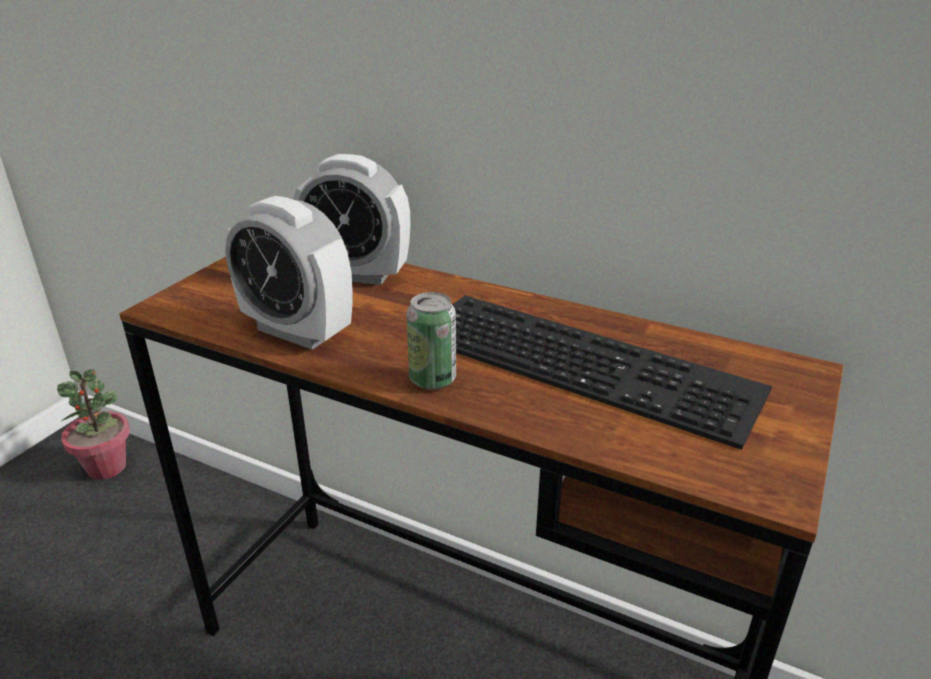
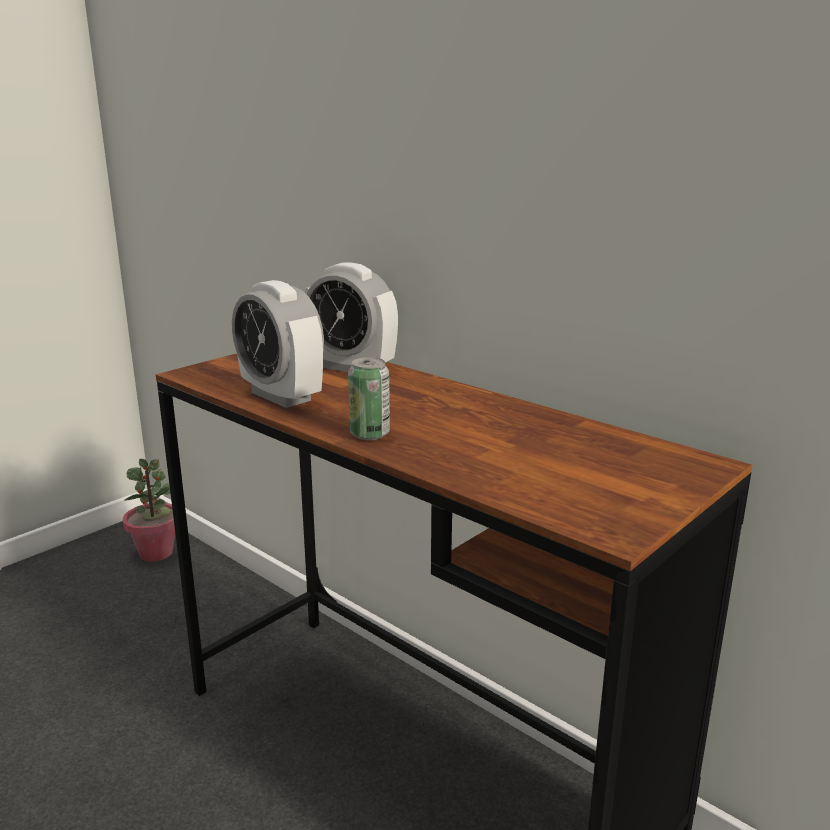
camera: 15 degrees right, 10 degrees down
keyboard [452,295,772,450] -> none

